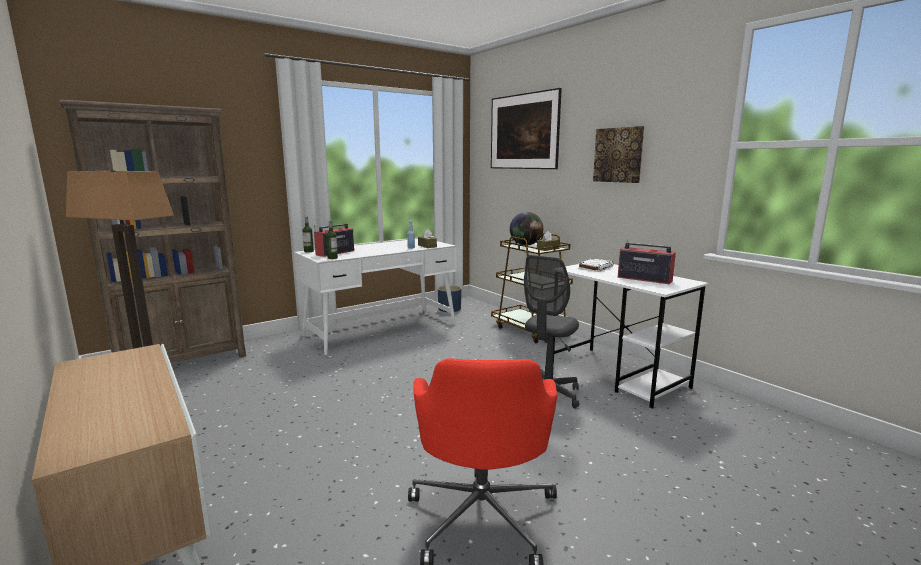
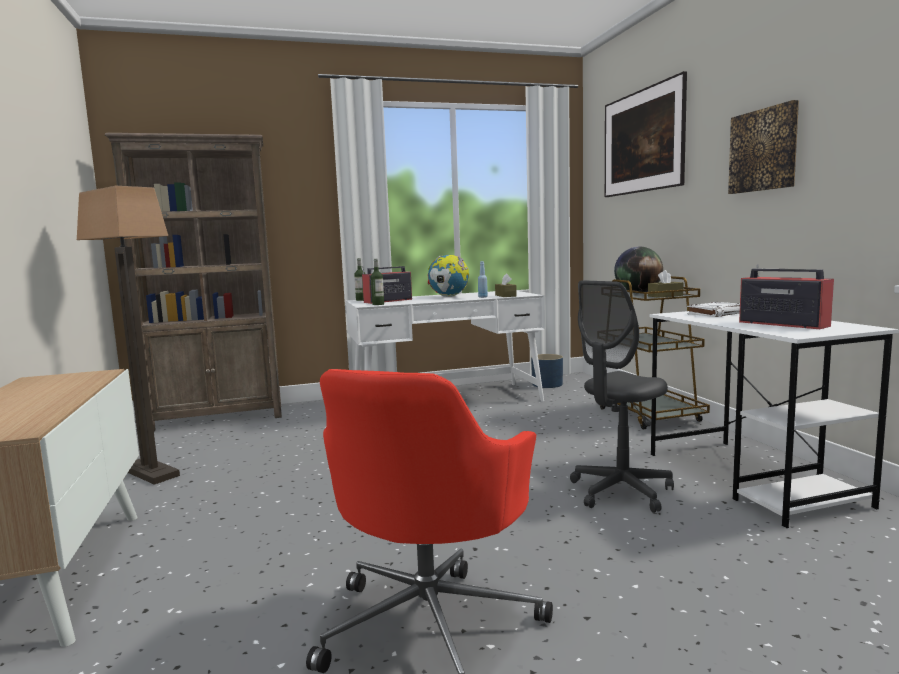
camera: 20 degrees right, 5 degrees down
none -> globe [428,255,469,297]

